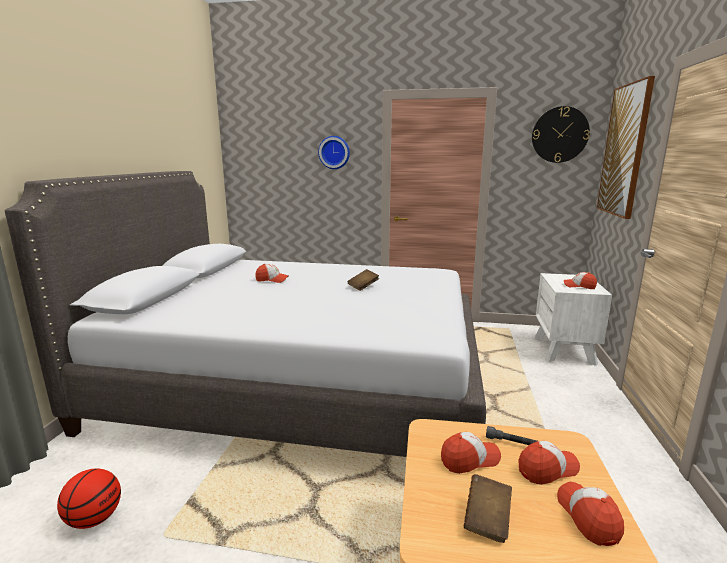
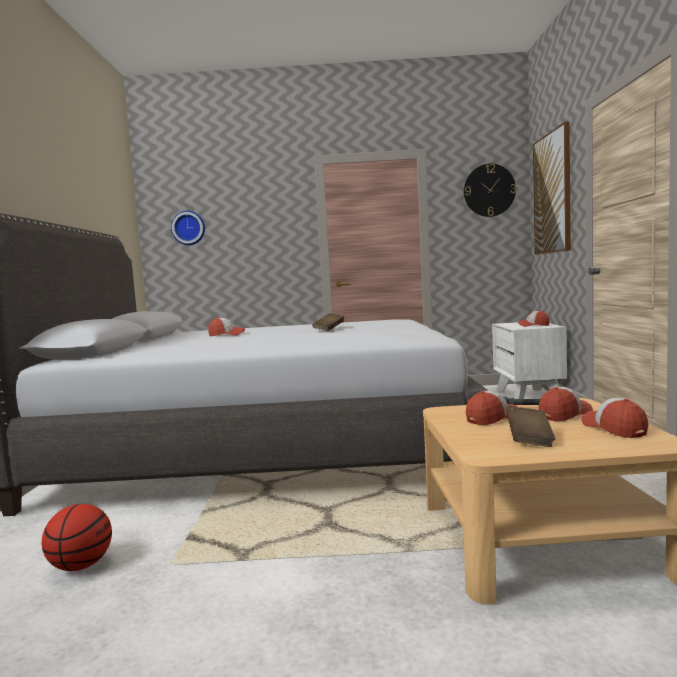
camera: 10 degrees left, 10 degrees down
wall clock [318,136,350,169] -> wall clock moved to [171,211,205,245]

